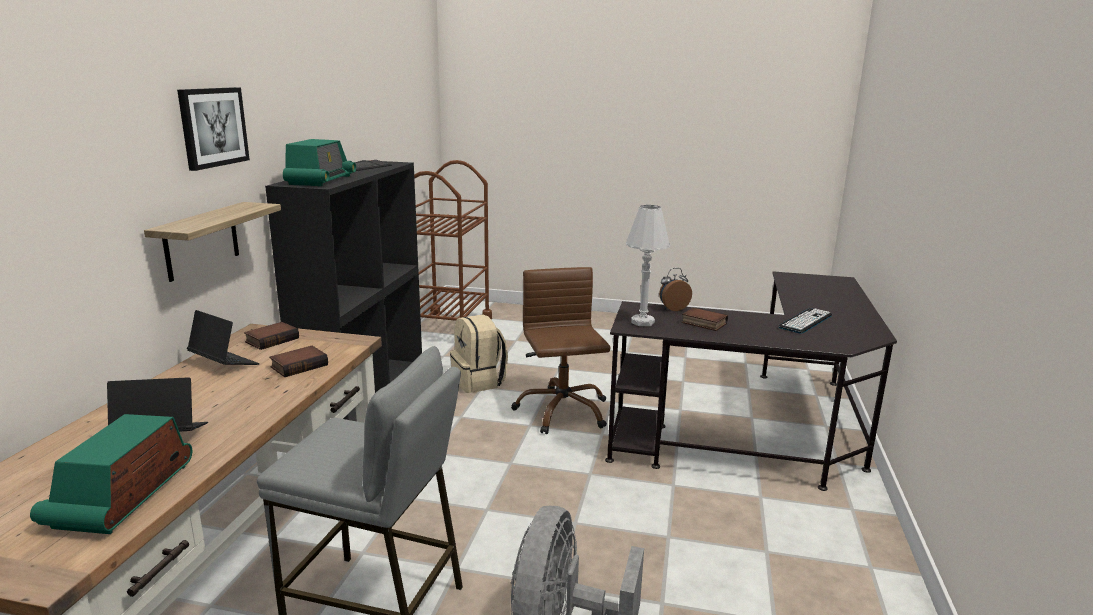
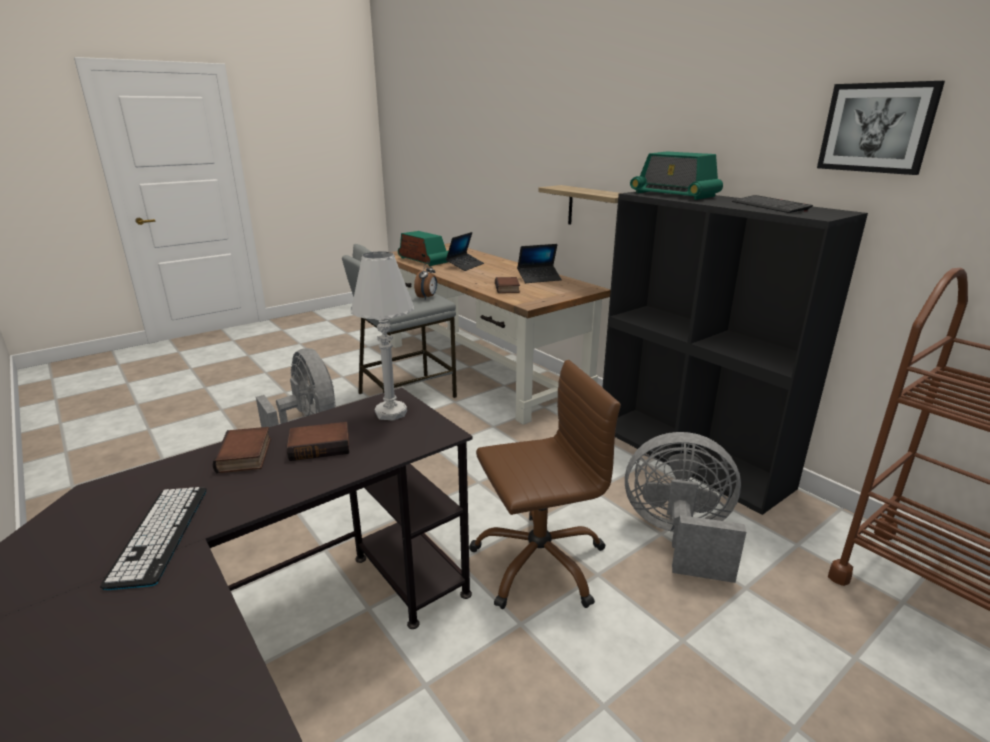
camera: 130 degrees right, 5 degrees up
picture [177,87,250,171] -> picture moved to [817,81,945,175]
book [244,322,299,350] -> book moved to [213,427,271,474]
beige backpack [450,314,508,393] -> grey fan [625,432,746,583]
brown office chair [511,267,611,434] -> brown office chair turned 45 degrees counterclockwise [469,360,621,609]
alarm clock [659,268,692,311] -> alarm clock moved to [414,262,437,299]

